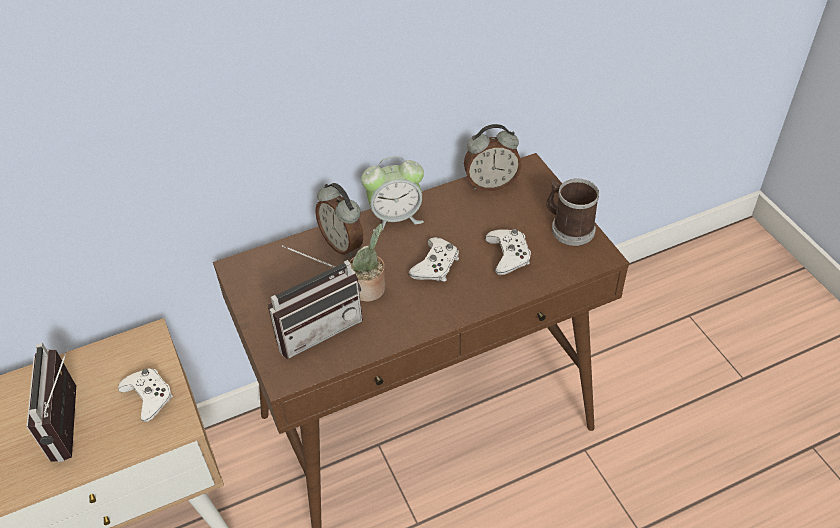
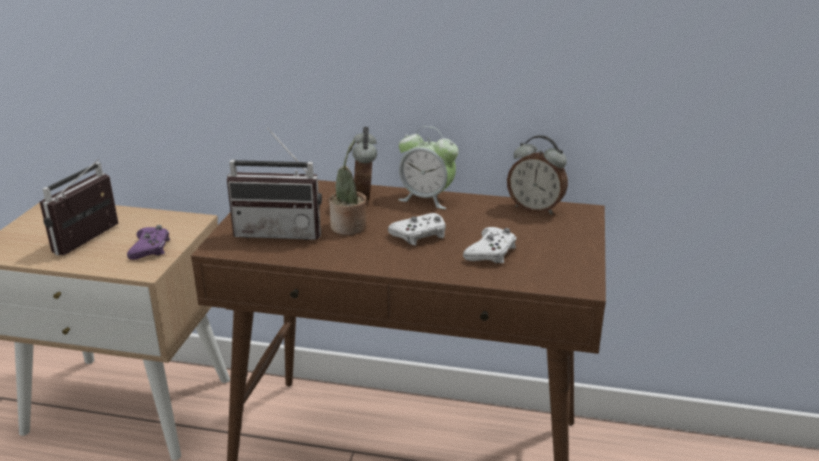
camera: 35 degrees right, 20 degrees down
white game controller [118,369,173,422] -> purple game controller [127,225,170,260]
mug [546,178,599,246] -> none

